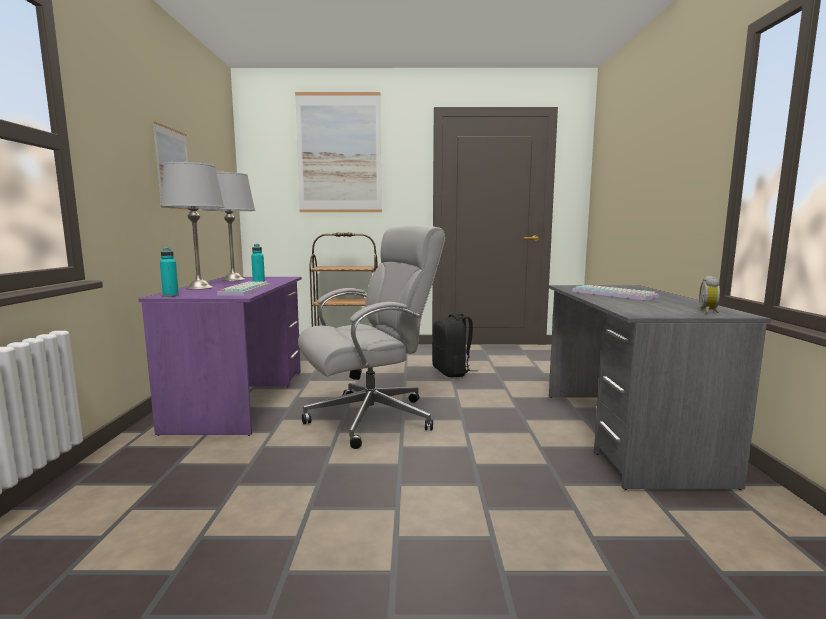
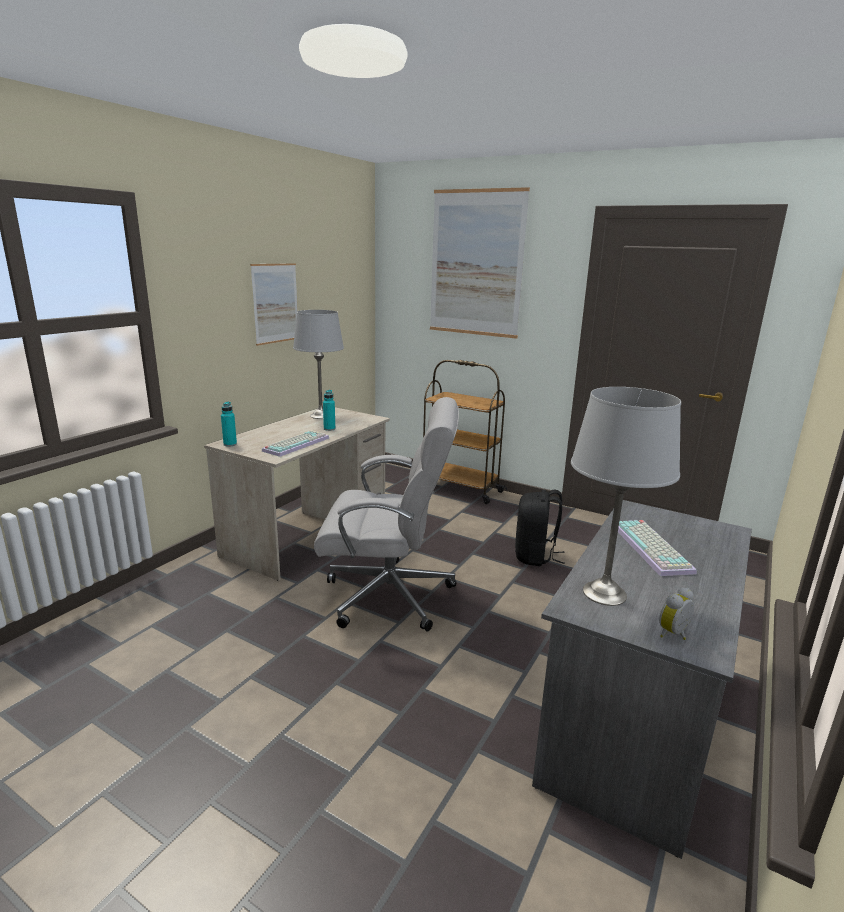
camera: 30 degrees right, 10 degrees up
purple desk [139,277,302,436] -> beige desk [204,408,390,581]
grey table lamp [160,162,224,290] -> grey table lamp moved to [571,387,681,606]

